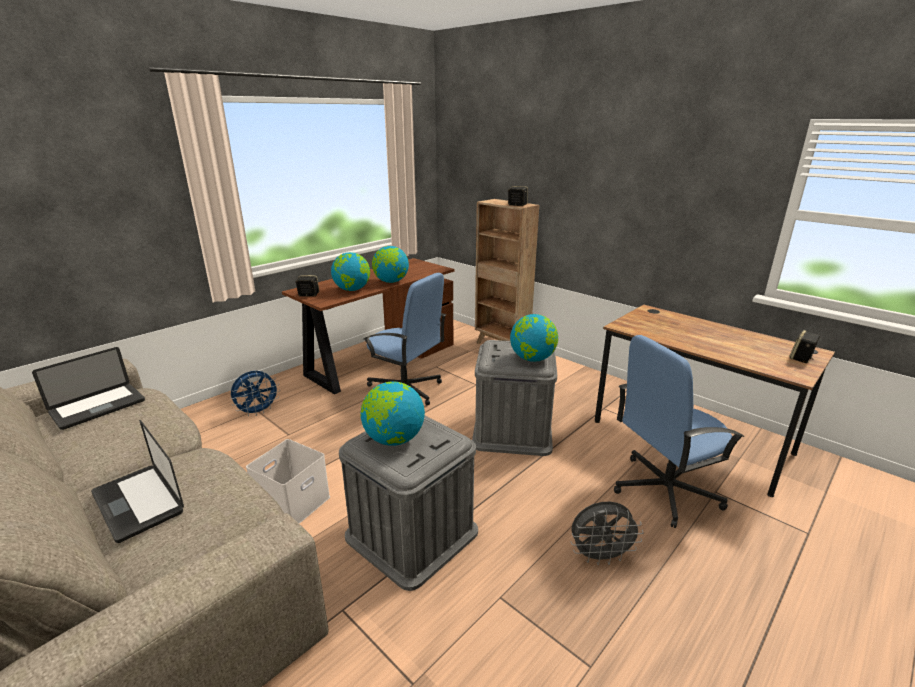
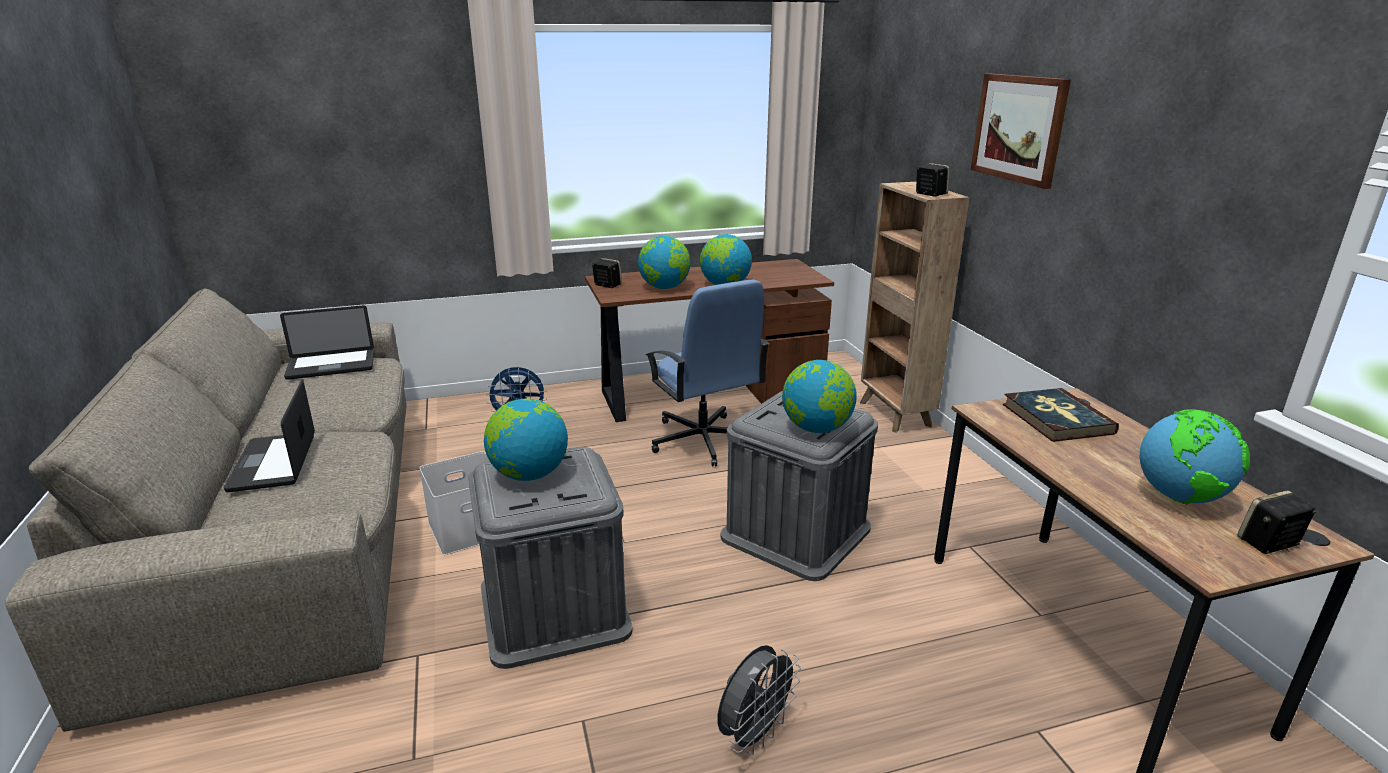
camera: 30 degrees right, 0 degrees up
grey fan [571,502,644,565] -> grey fan turned 75 degrees counterclockwise [717,645,801,755]
blue office chair [614,335,744,528] -> none
none -> picture [971,74,1071,189]
none -> book [1003,388,1119,442]
none -> globe [1140,410,1250,504]

